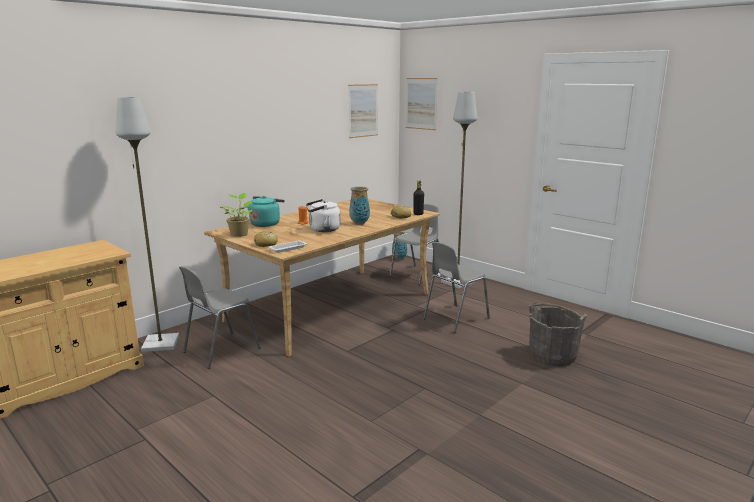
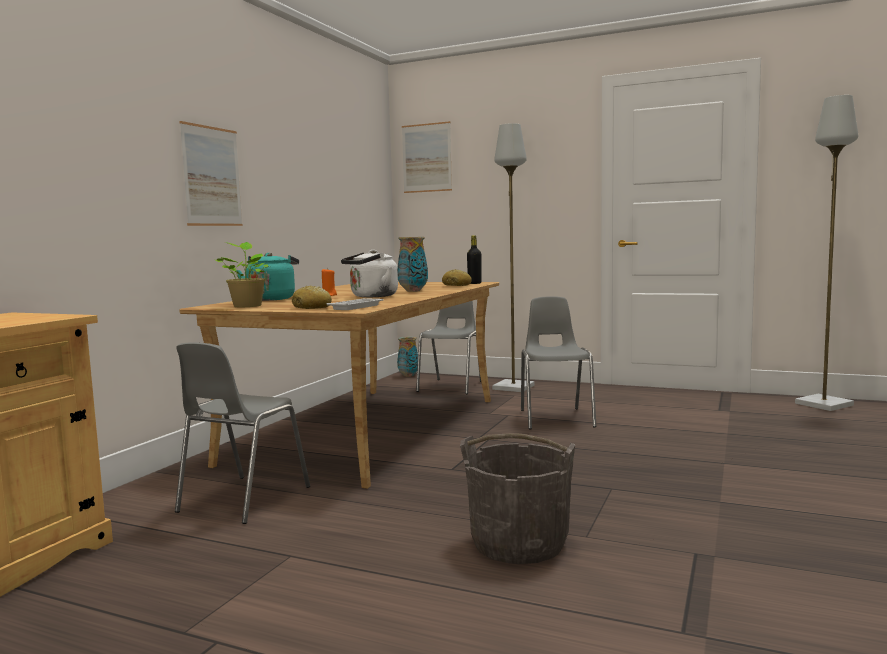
camera: 20 degrees left, 10 degrees down
grey floor lamp [116,97,179,352] -> grey floor lamp moved to [795,95,858,411]
picture [348,84,378,138] -> picture moved to [179,121,243,226]
grey chair [423,242,490,333] -> grey chair turned 150 degrees clockwise [521,296,597,430]
grey bucket [529,301,587,366] -> grey bucket moved to [460,433,575,564]

